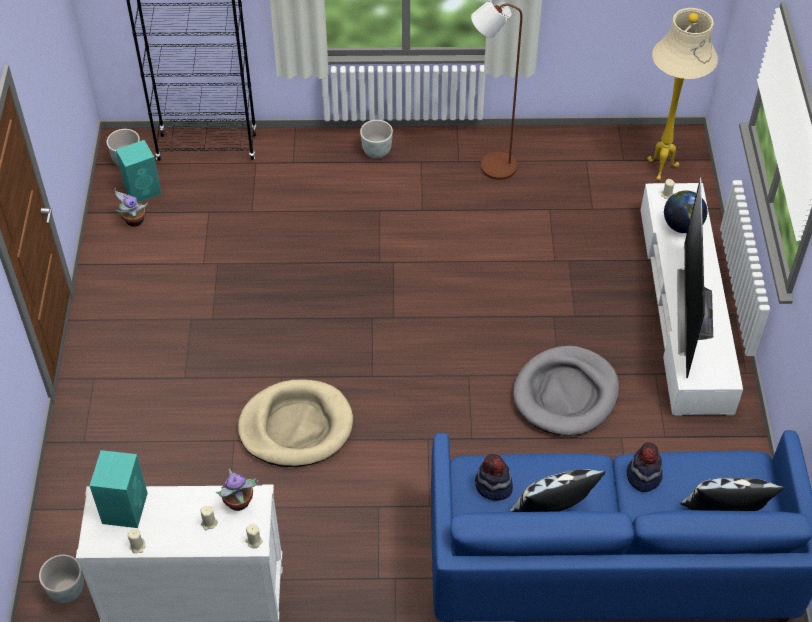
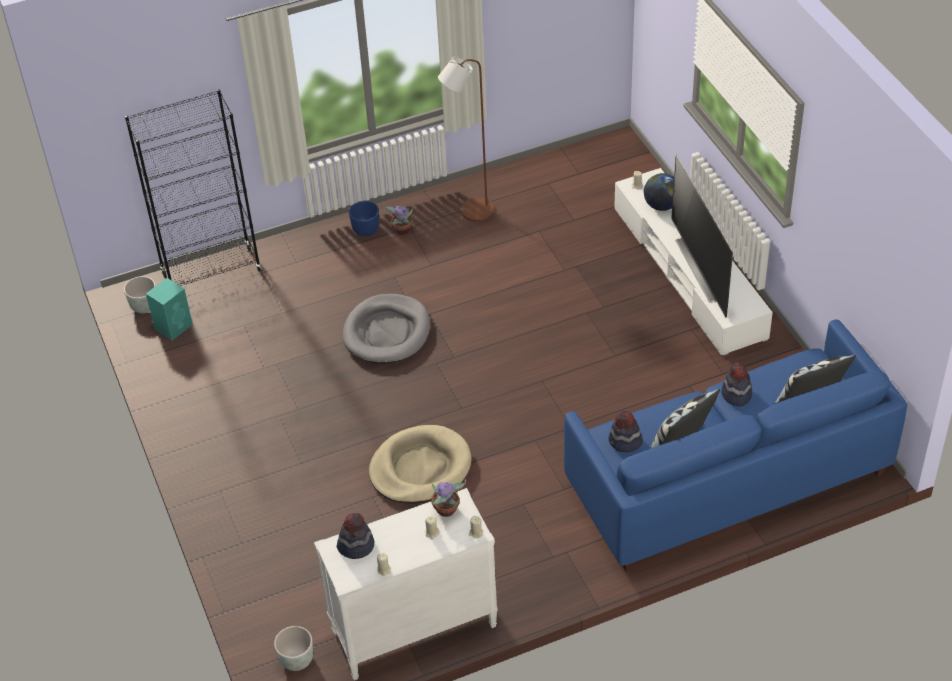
camera: 20 degrees left, 5 degrees down
turquoise speaker [90,450,148,528] -> hat [336,513,374,559]
potted plant [115,188,148,227] -> potted plant moved to [384,203,413,235]
grey planter [360,120,393,158] -> blue planter [349,201,379,237]
grey dog bed [513,346,619,436] -> grey dog bed moved to [343,294,430,364]
beige floor lamp [647,8,718,180] -> none

